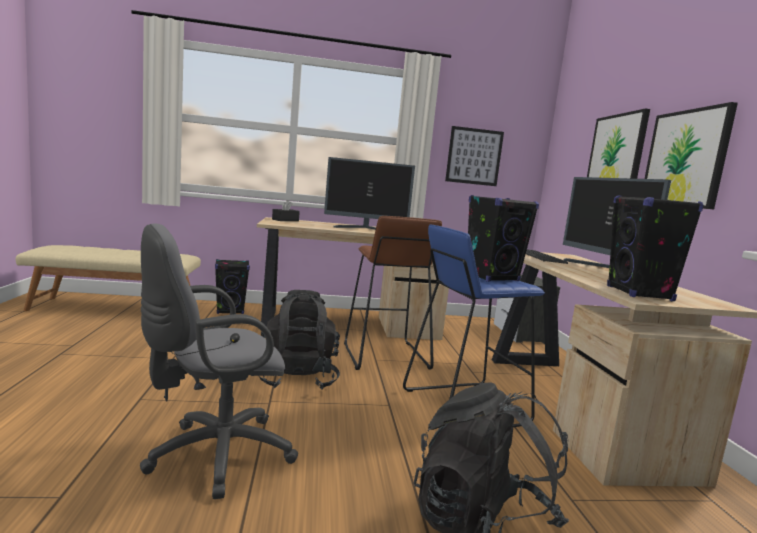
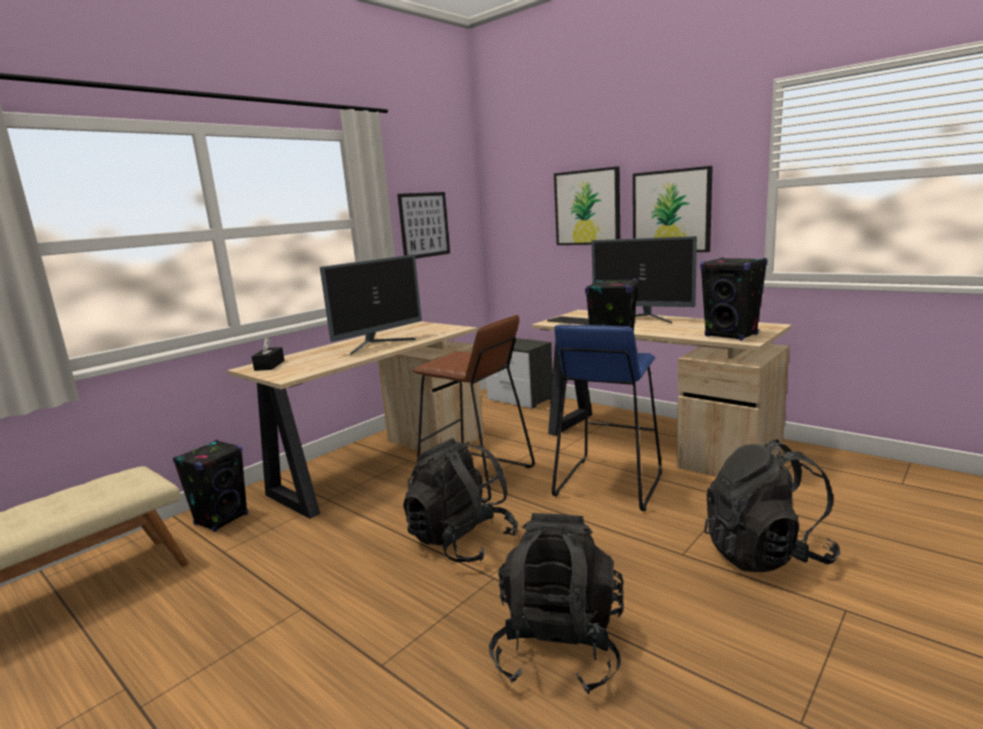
camera: 40 degrees left, 5 degrees up
grey office chair [140,223,298,499] -> black backpack [489,513,624,694]

